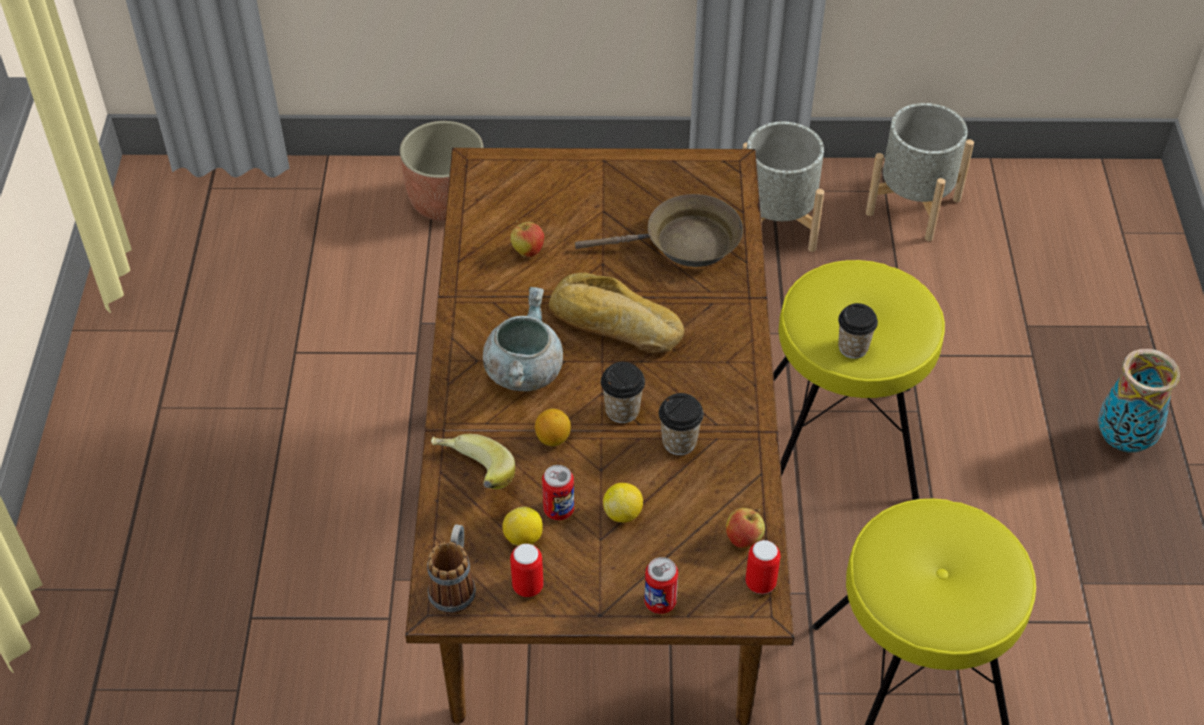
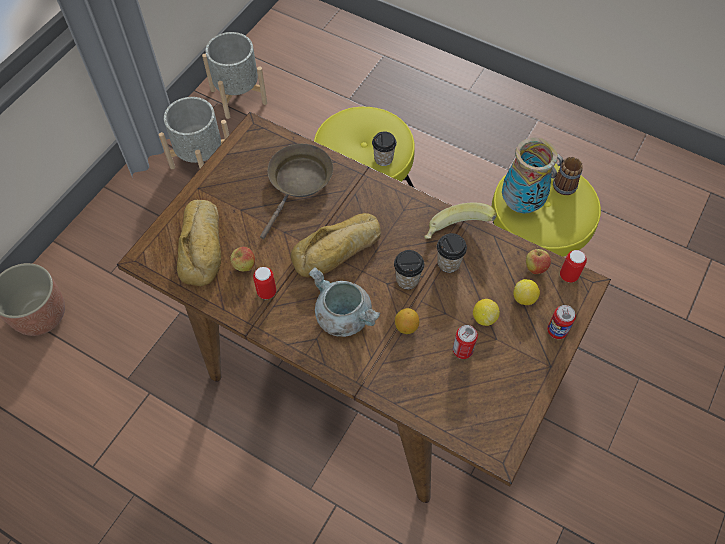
camera: 60 degrees left, 10 degrees up
mug [427,524,476,614] -> mug moved to [551,154,583,195]
banana [431,434,515,489] -> banana moved to [424,202,497,239]
lemon [502,507,543,546] -> lemon moved to [513,279,540,305]
can [510,544,543,597] -> can moved to [253,267,276,299]
vase [1098,349,1180,452] -> vase moved to [502,137,558,214]
none -> bread [177,200,221,287]

